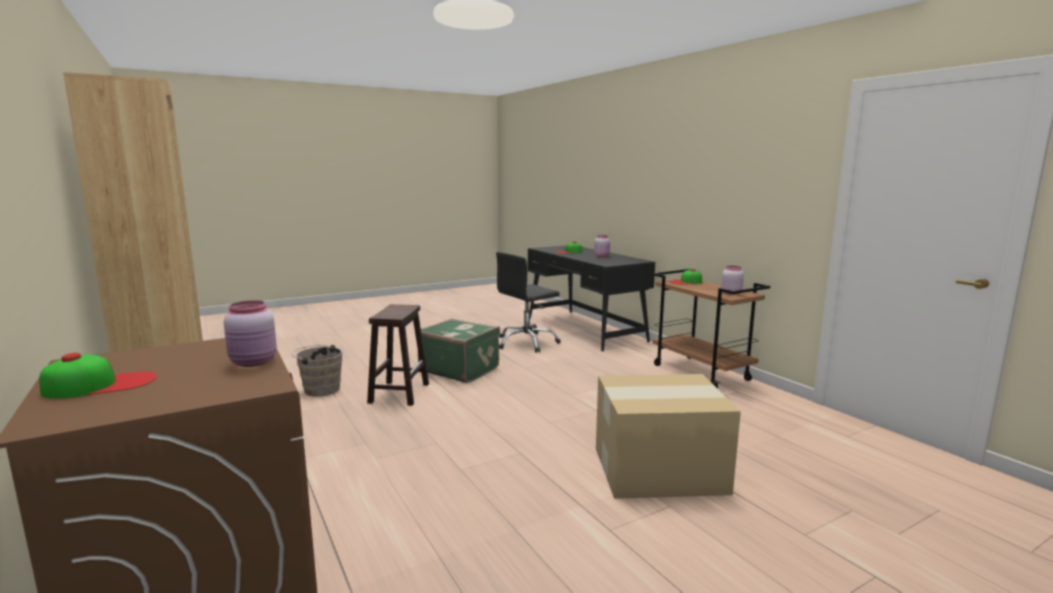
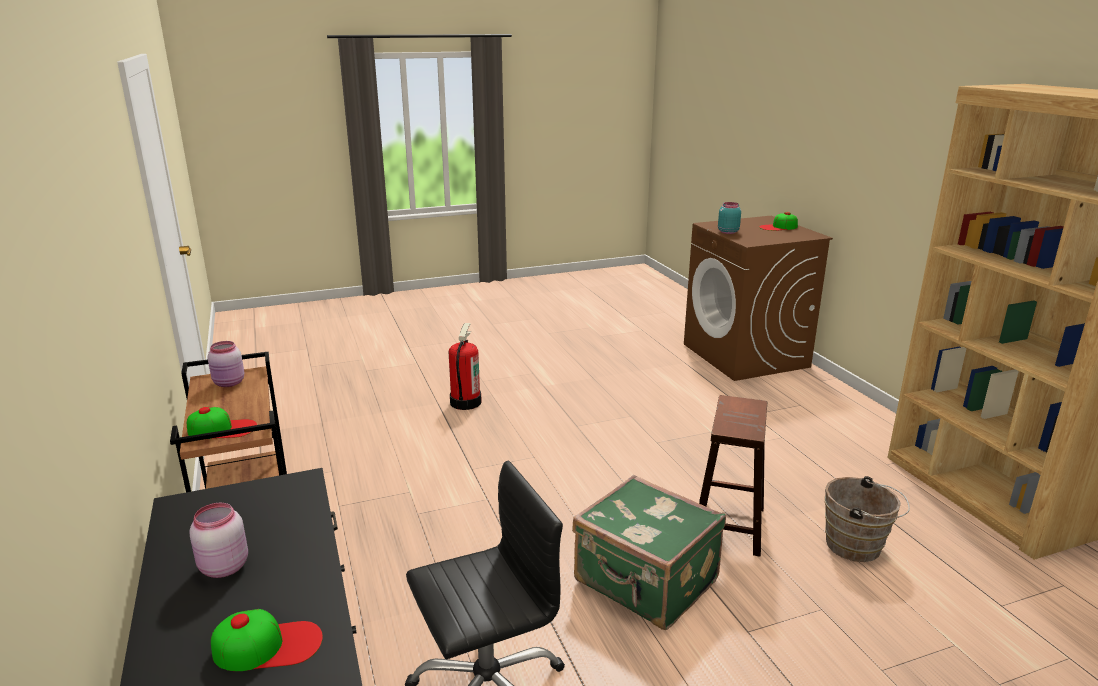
camera: 170 degrees left, 10 degrees up
pink jar [224,300,277,367] -> turquoise jar [718,202,741,234]
cardboard box [596,374,741,499] -> fire extinguisher [449,323,482,410]

